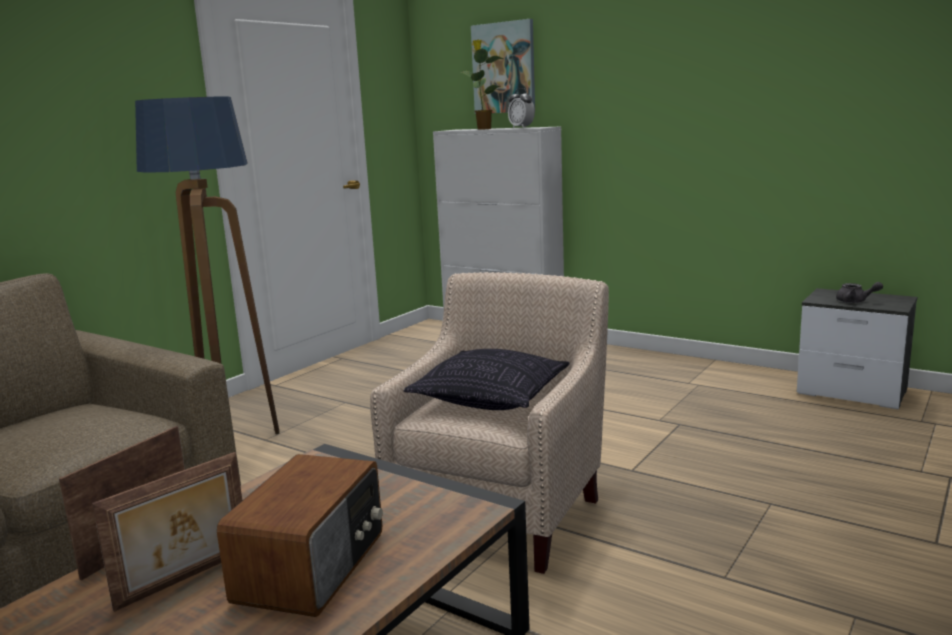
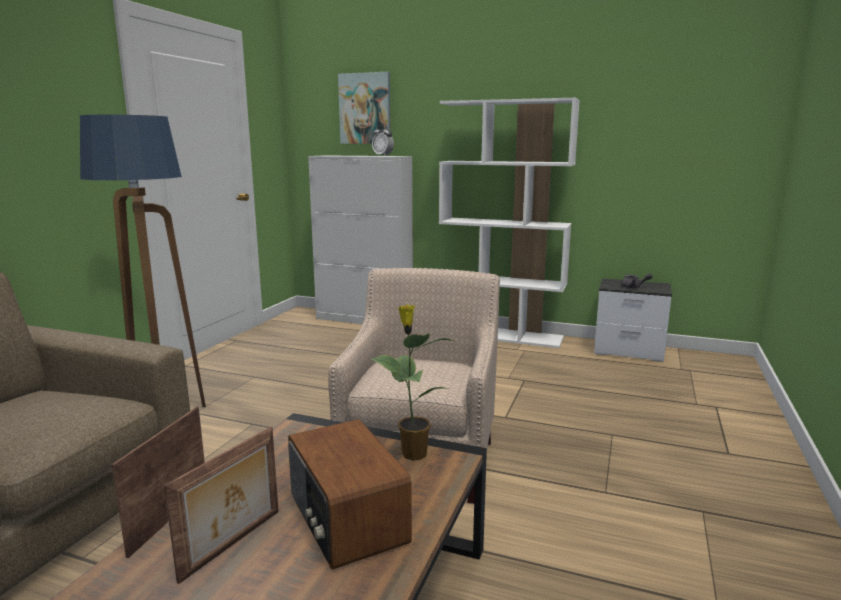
camera: 15 degrees left, 0 degrees up
radio [217,454,383,617] -> radio turned 150 degrees clockwise [288,419,412,570]
pillow [404,349,570,410] -> none
potted plant [459,40,504,130] -> potted plant moved to [371,304,457,461]
none -> white bookcase [439,98,580,348]

